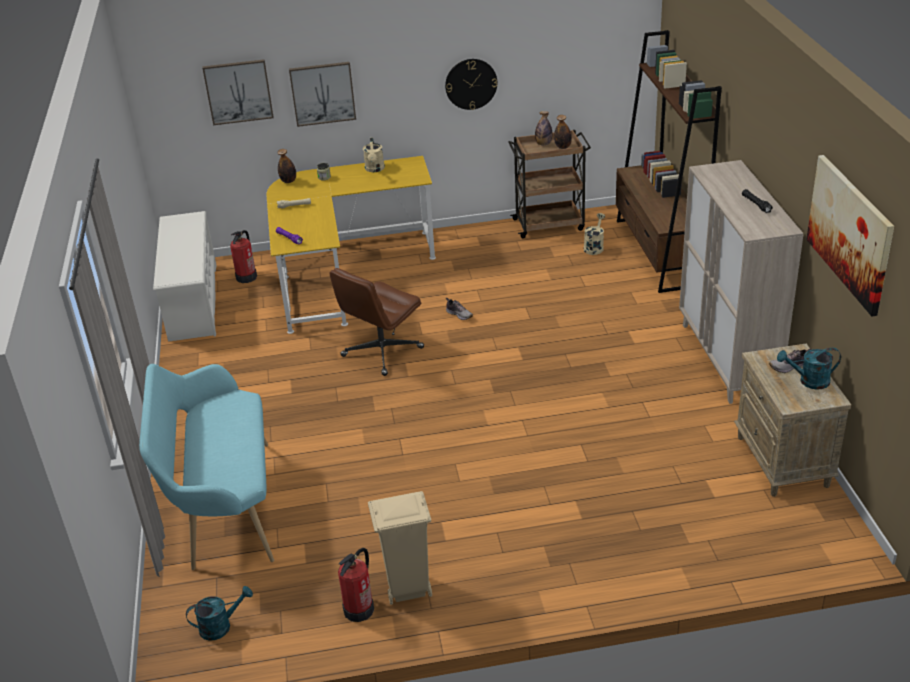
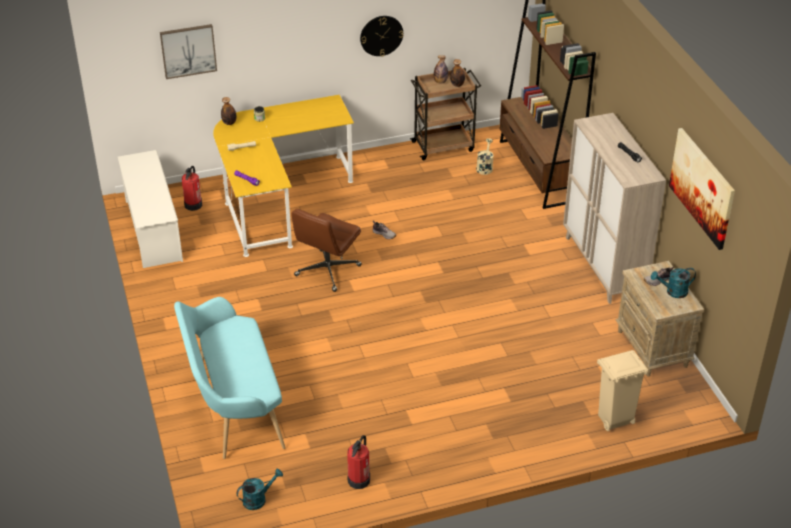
camera: 10 degrees left, 5 degrees up
picture [289,62,356,127] -> none
beige watering can [363,138,385,172] -> none
beige trash can [368,491,432,605] -> beige trash can moved to [597,350,648,431]

